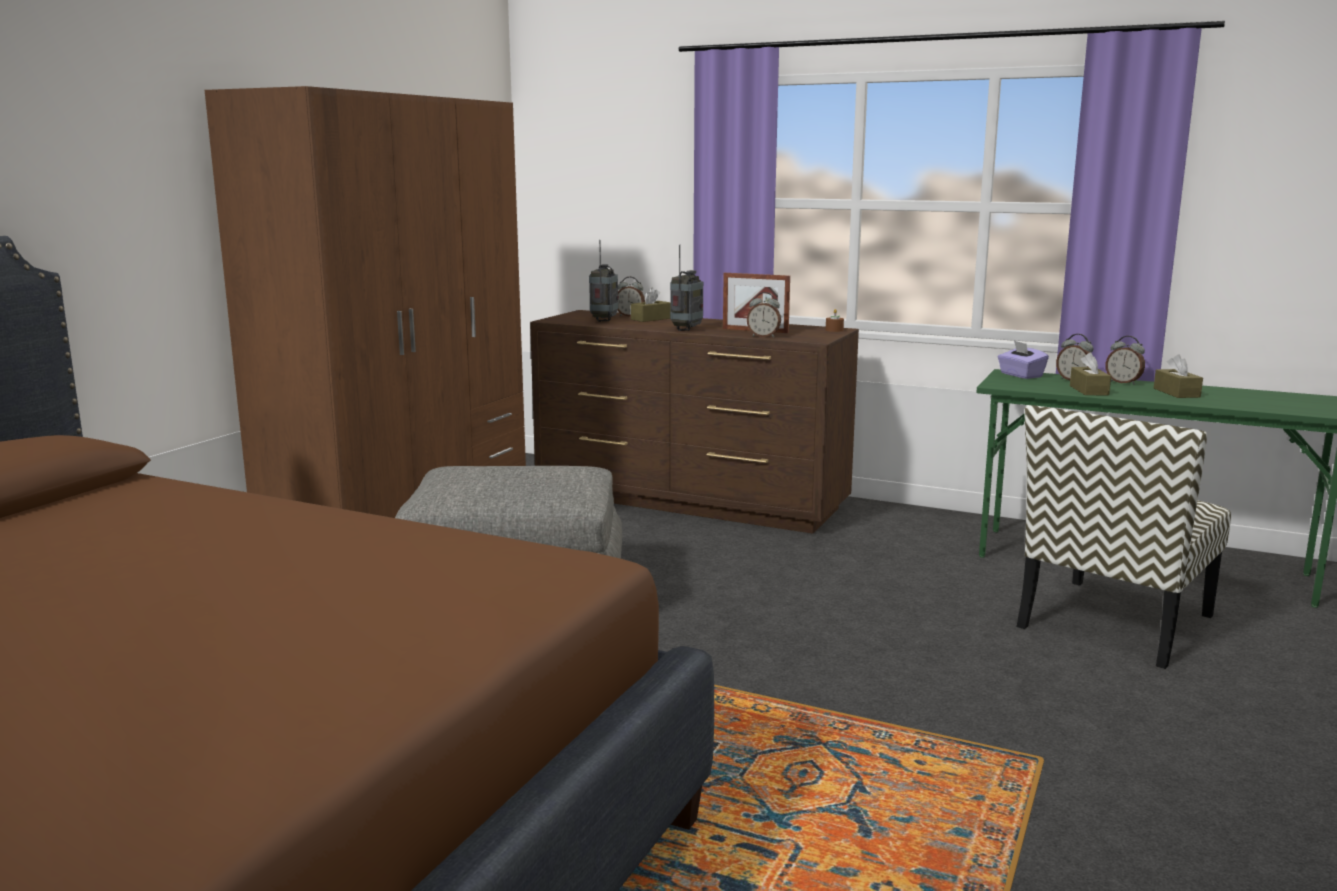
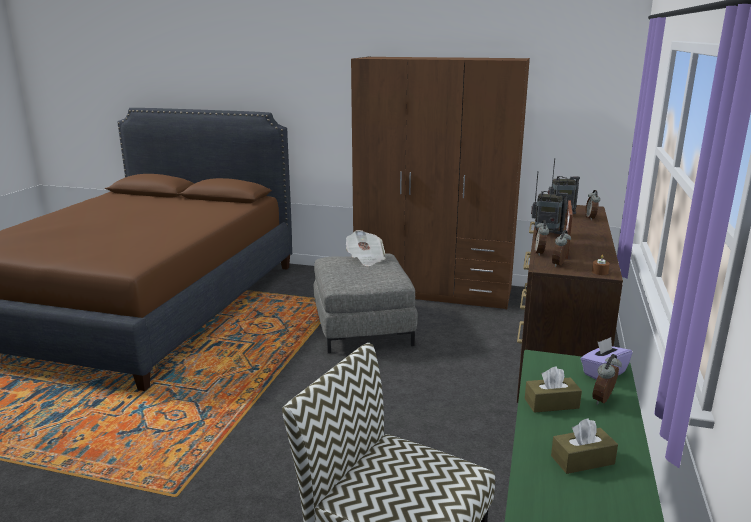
camera: 80 degrees right, 5 degrees up
brown tissue box [631,288,671,322] -> none
alarm clock [1105,336,1145,385] -> alarm clock moved to [552,230,571,267]
none -> newspaper [346,230,386,266]

